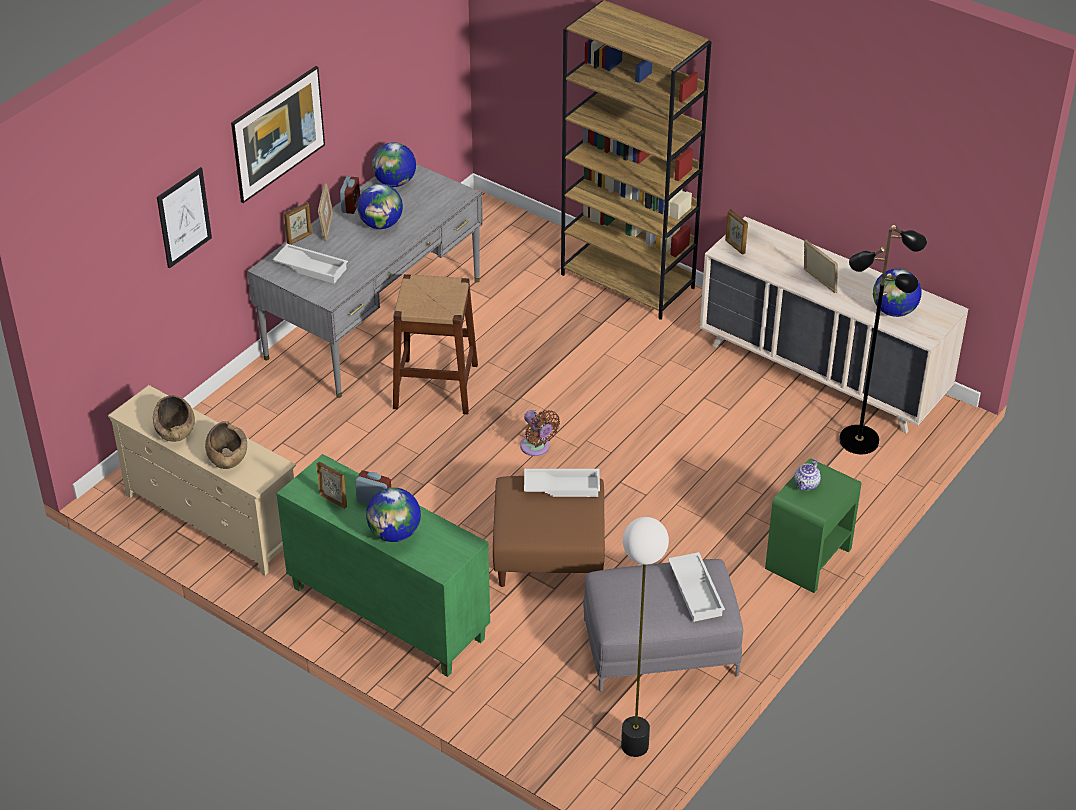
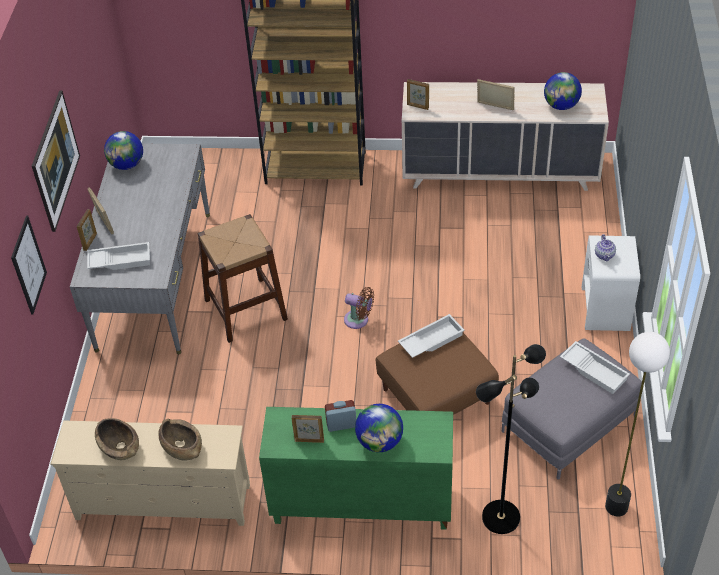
camera: 30 degrees left, 5 degrees up
alarm clock [340,176,360,214] -> none
globe [357,184,403,229] -> none
green nightstand [765,458,862,593] -> white nightstand [582,235,640,331]
black floor lamp [839,225,927,454] -> black floor lamp moved to [476,344,546,534]

